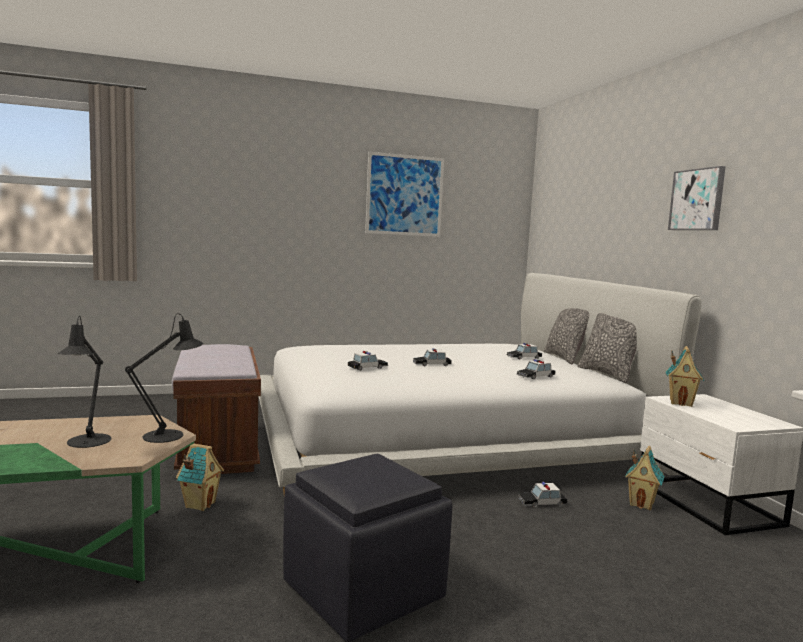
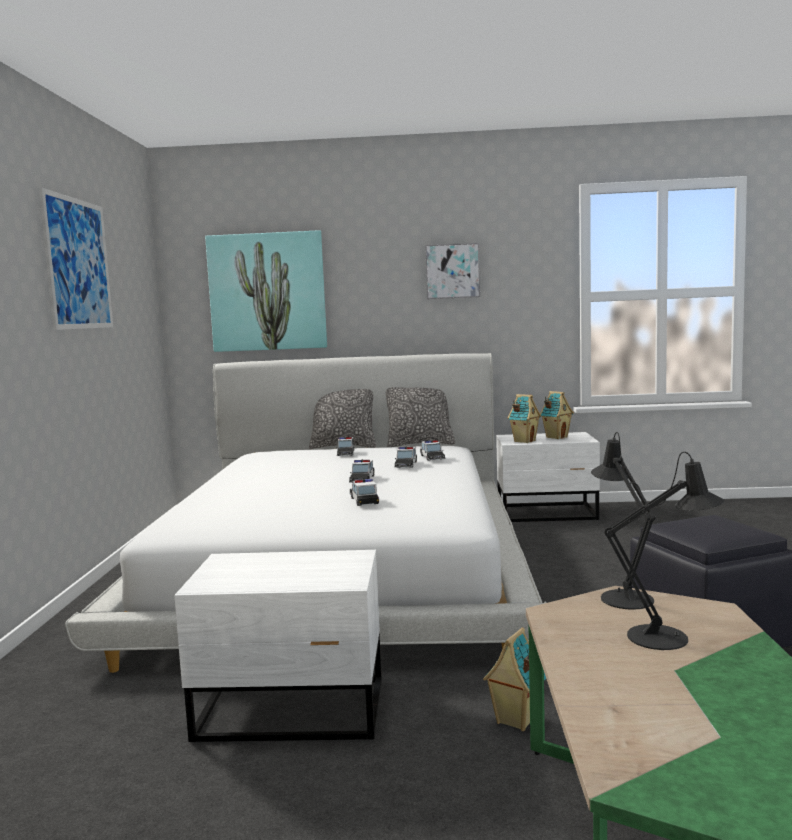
camera: 70 degrees left, 0 degrees up
brown bench [172,344,261,474] -> white nightstand [174,550,382,742]
toy car [518,482,567,508] -> toy car moved to [394,446,417,468]
toy house [625,446,665,510] -> toy house moved to [540,391,574,439]
none -> picture [205,230,327,352]

